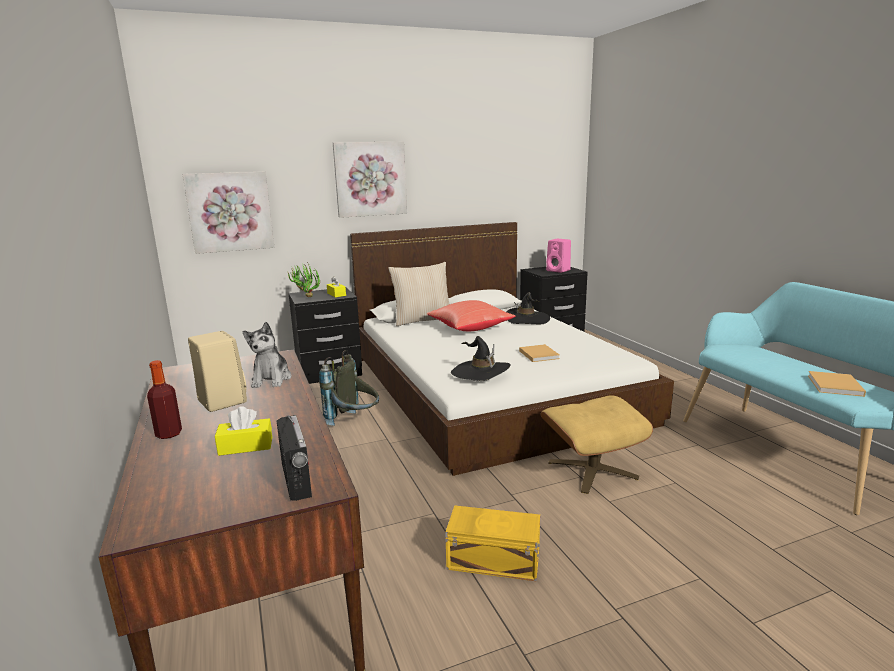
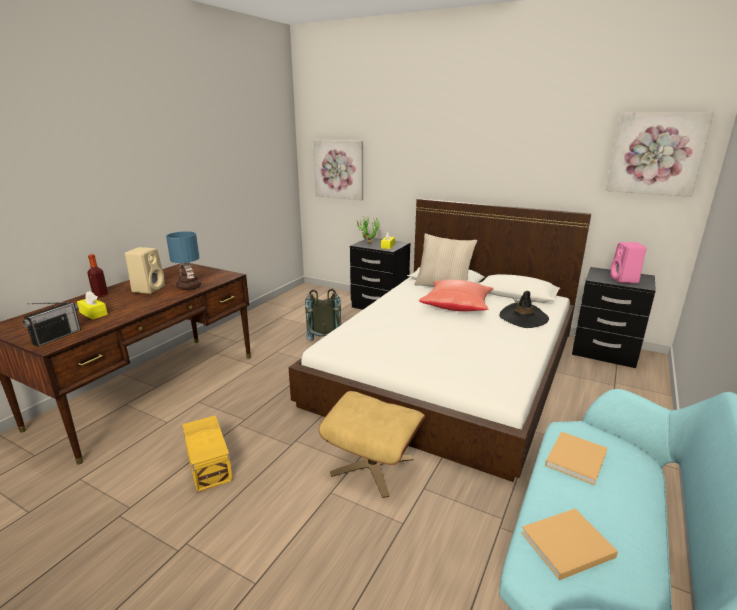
camera: 50 degrees right, 5 degrees up
plush toy [243,322,292,388] -> table lamp [166,231,201,290]
picture [333,142,407,218] -> picture moved to [606,112,714,197]
black hat [451,336,511,381] -> none
beige book [519,344,560,362] -> beige book moved to [545,431,608,486]

